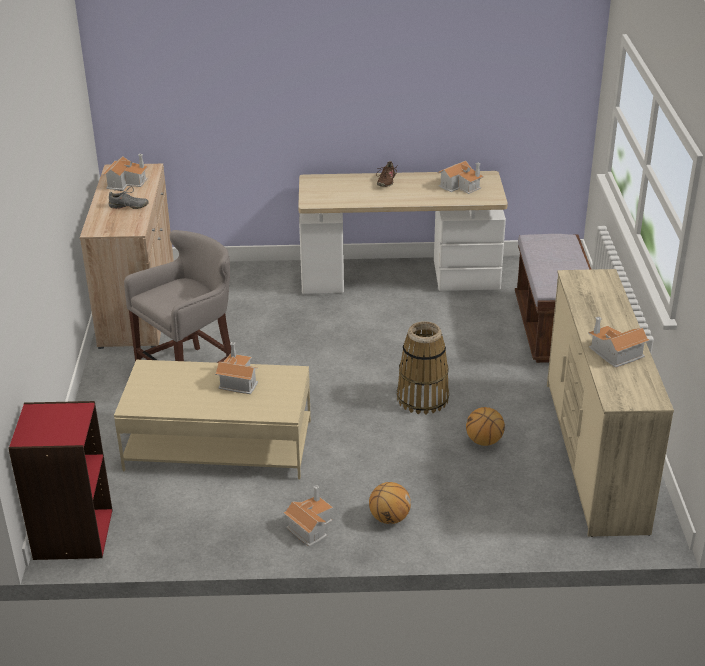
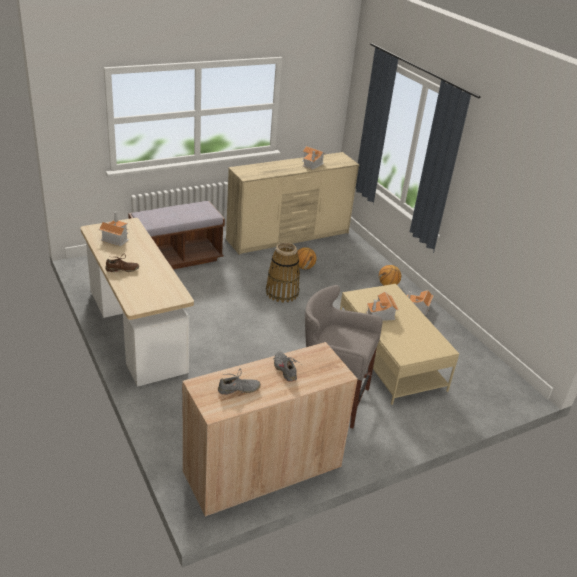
camera: 120 degrees left, 0 degrees up
red bookcase [8,401,113,560] -> none
toy house [102,154,148,190] -> grey shoe [218,369,261,395]

